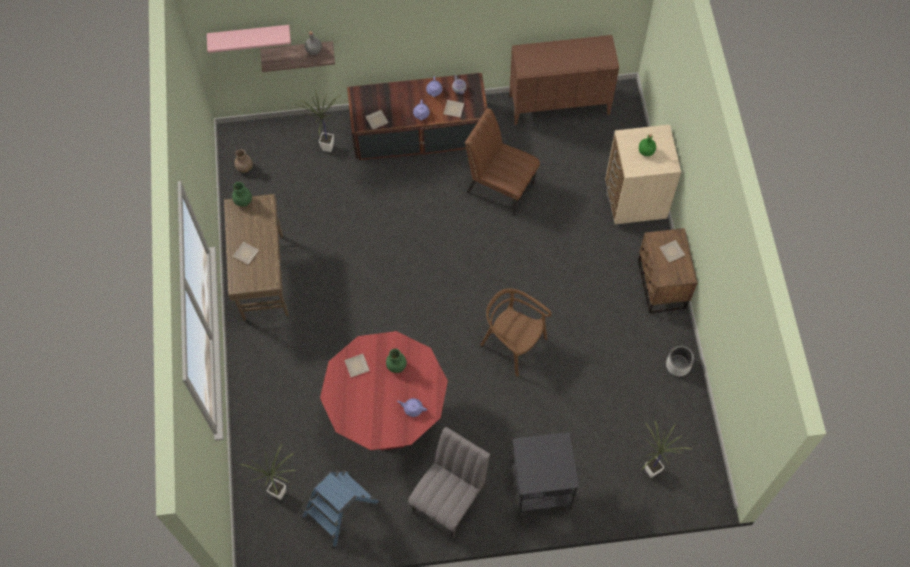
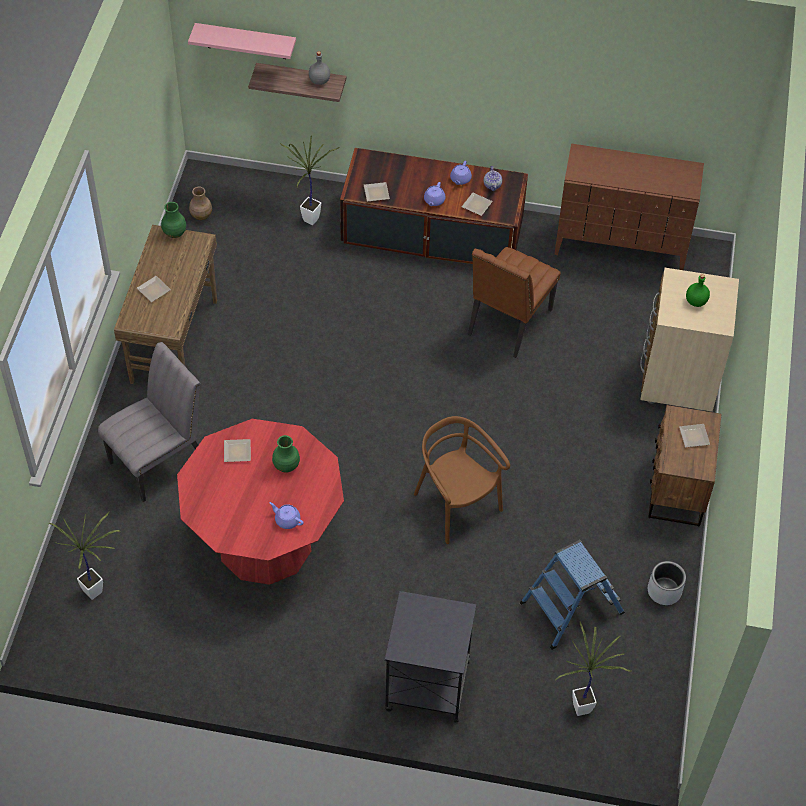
camera: 15 degrees right, 10 degrees down
blue step ladder [302,471,380,549] -> blue step ladder moved to [520,540,625,650]
grey chair [408,427,490,539] -> grey chair moved to [98,342,200,502]
brown chair [465,108,540,216] -> brown chair turned 105 degrees counterclockwise [468,247,561,358]

